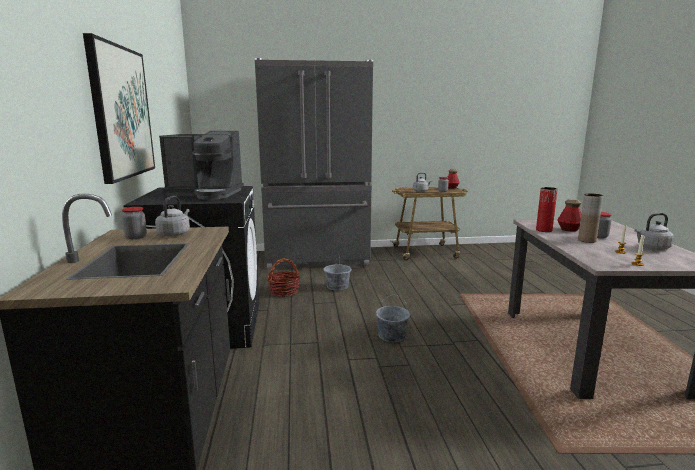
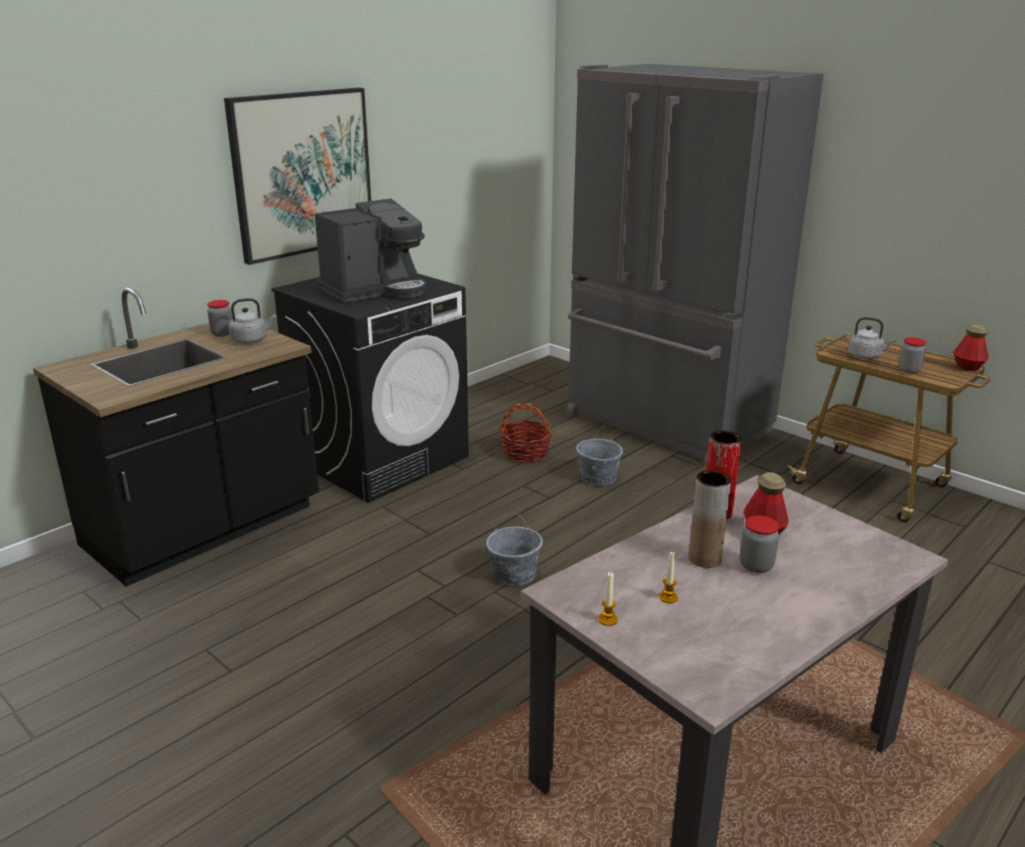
camera: 50 degrees right, 10 degrees up
coffee machine [159,131,244,200] -> coffee machine turned 90 degrees counterclockwise [315,198,427,303]
grey kettle [634,213,674,250] -> none

